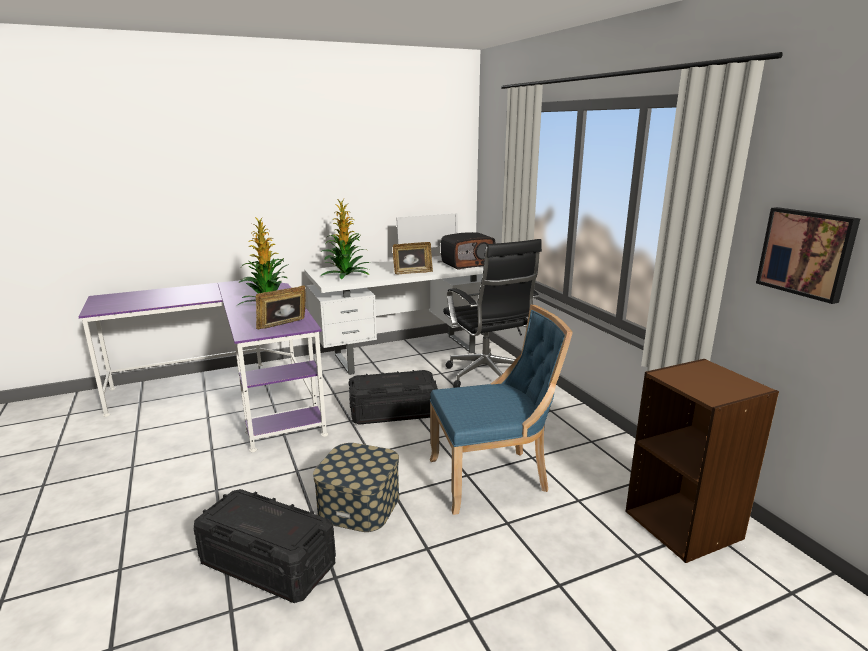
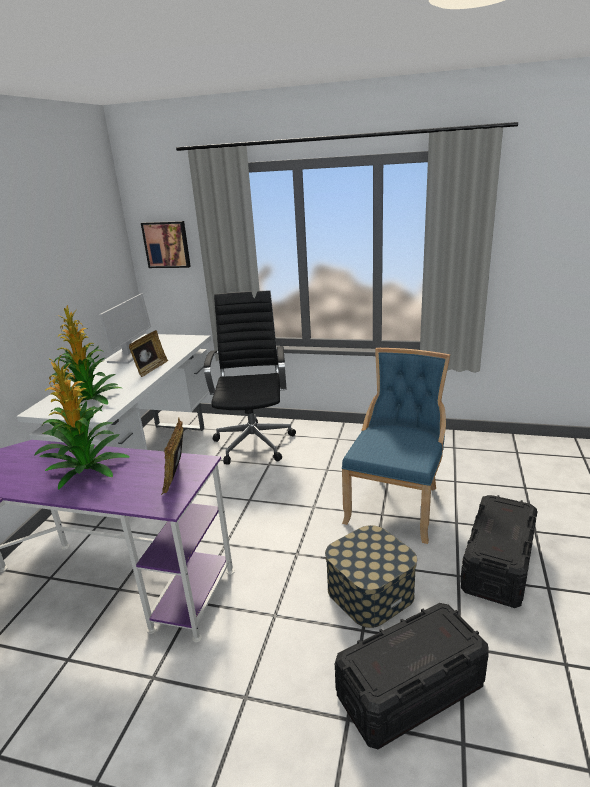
camera: 50 degrees left, 5 degrees up
black storage box [349,370,438,425] -> black storage box moved to [460,495,538,608]
radio [441,232,495,270] -> none
black office chair [443,239,542,388] -> black office chair turned 105 degrees counterclockwise [204,290,296,465]
brown bookcase [625,359,779,563] -> none
picture [756,207,860,304] -> picture moved to [141,221,191,268]

